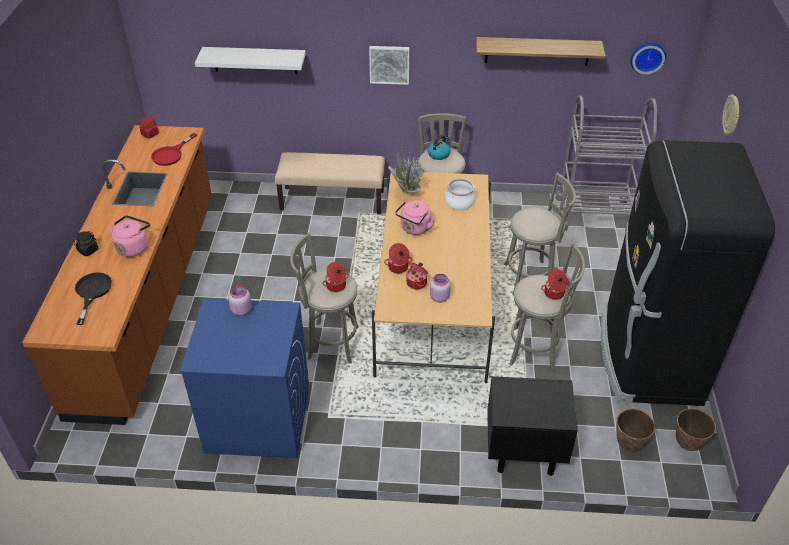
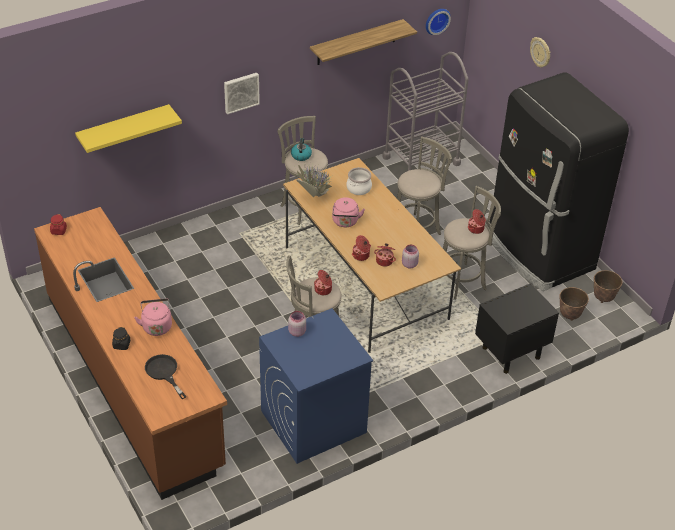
camera: 35 degrees left, 0 degrees up
red frying pan [151,133,197,166] -> none
white shelf [195,47,306,74] -> yellow shelf [75,104,182,153]
beige bench [275,152,385,214] -> none

